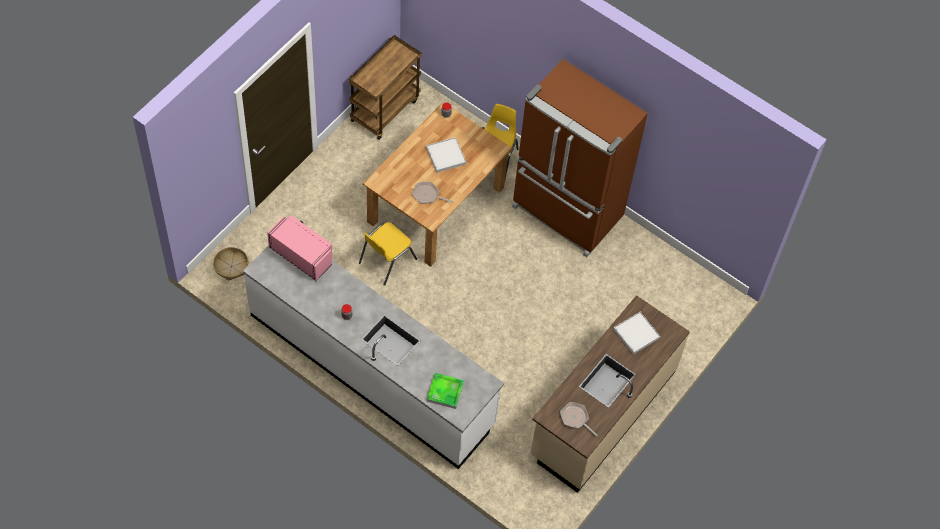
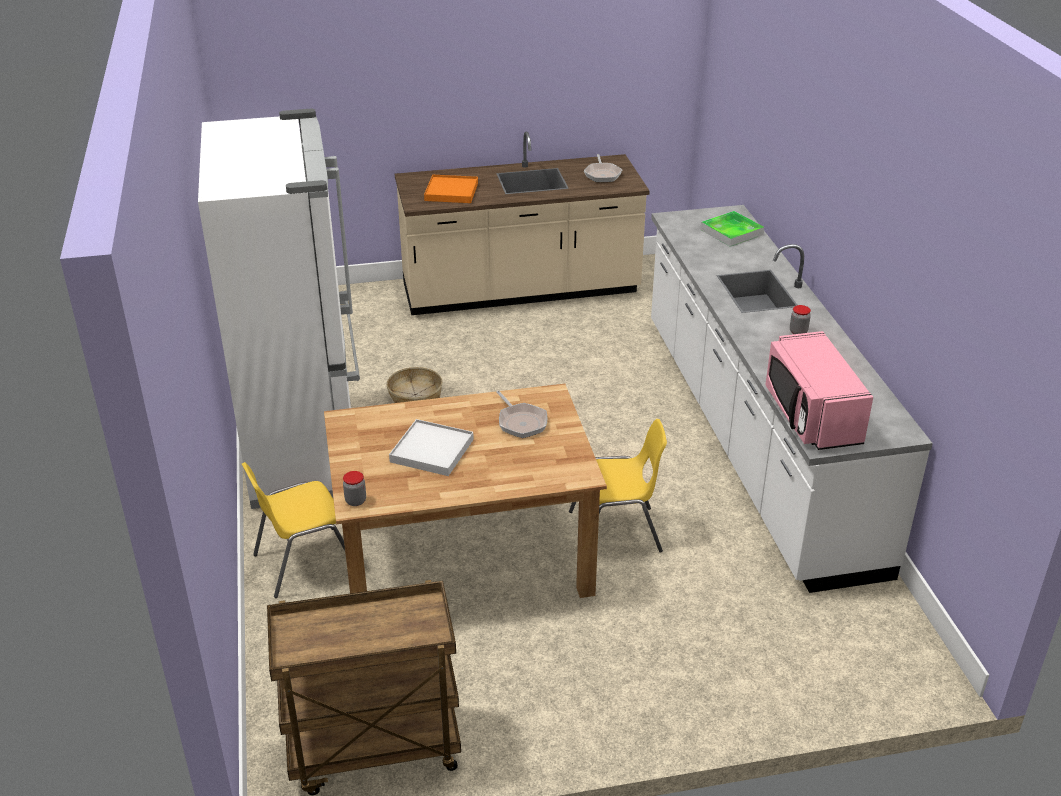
camera: 135 degrees left, 25 degrees down
basket [213,247,248,280] -> basket moved to [386,367,442,403]
brown fridge [512,59,648,257] -> white fridge [198,108,360,509]
white tray [613,312,660,354] -> orange tray [424,175,478,203]

